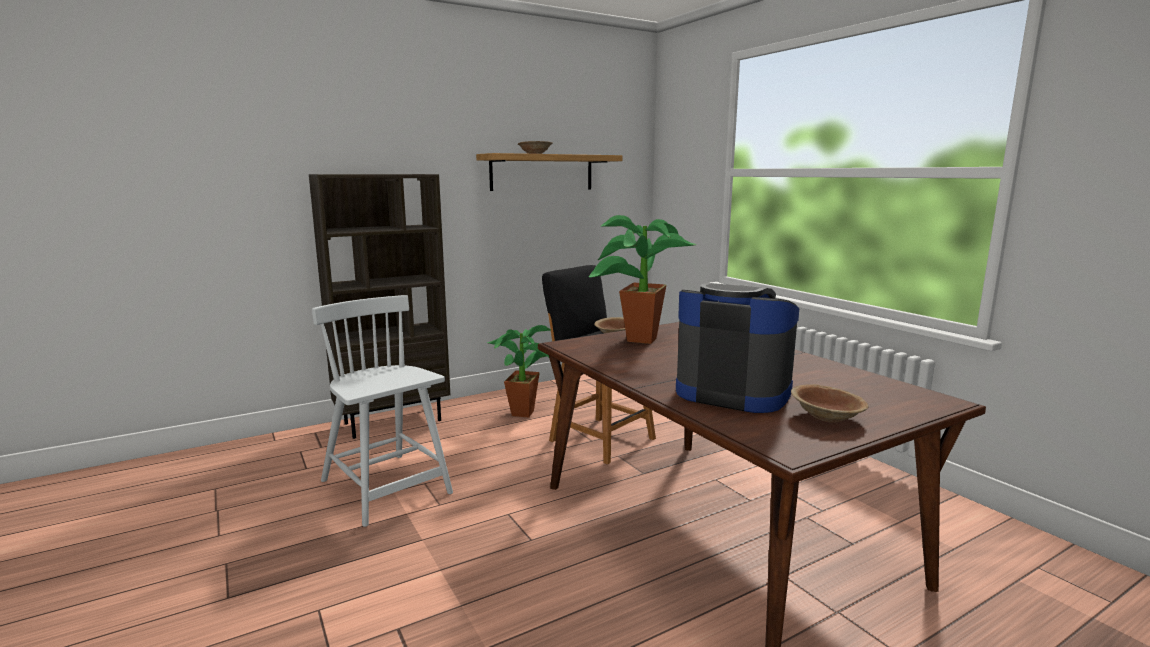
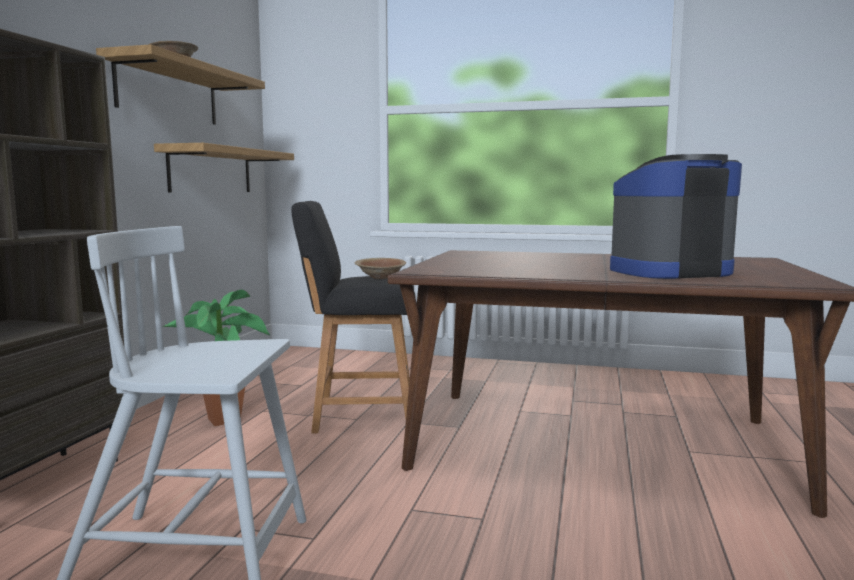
camera: 45 degrees left, 5 degrees down
potted plant [589,215,696,344] -> none
brown bowl [791,384,868,423] -> none
none -> shelf [154,143,294,192]

